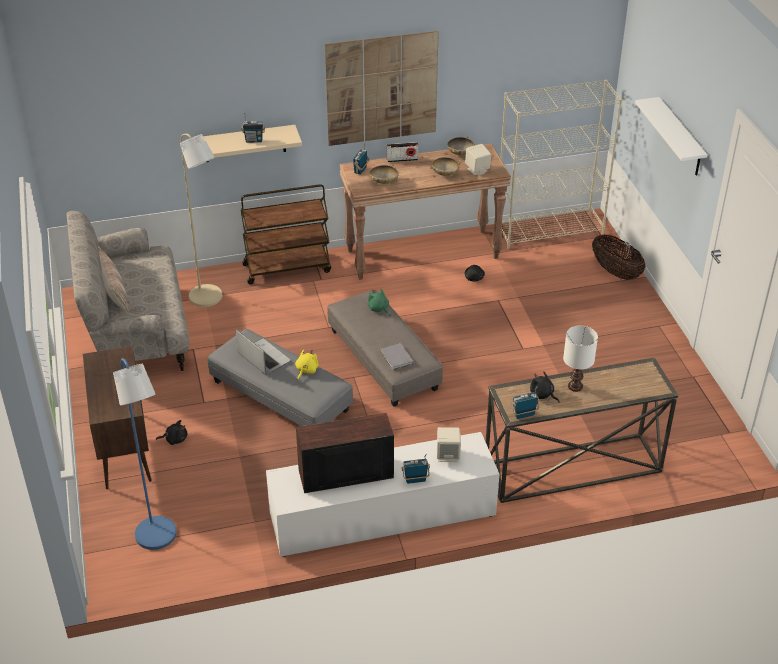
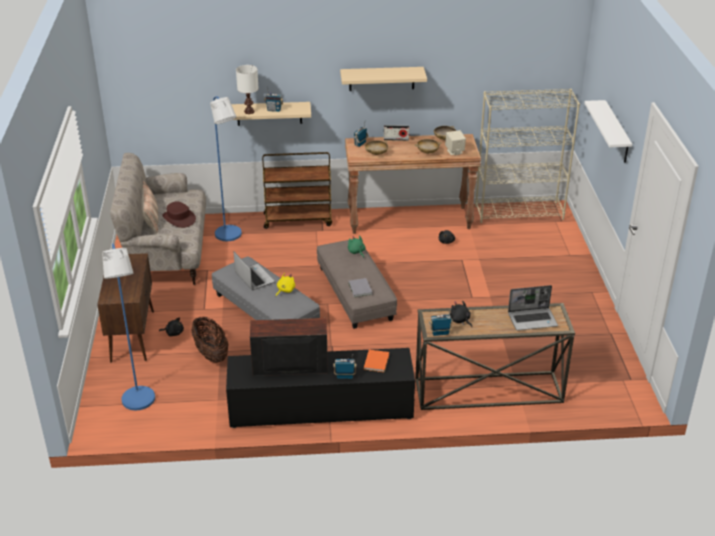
camera: 10 degrees right, 5 degrees down
beige floor lamp [180,134,222,307] -> blue floor lamp [210,96,242,241]
white tv stand [266,432,499,557] -> black tv stand [226,348,415,428]
picture [325,31,439,146] -> beige shelf [340,67,427,91]
beige speaker [437,427,461,462] -> orange book [364,350,389,373]
white table lamp [563,326,598,392] -> white table lamp moved to [236,65,259,114]
basket [592,234,646,280] -> basket moved to [191,317,228,363]
none -> brown hat [163,201,196,228]
none -> laptop [508,285,558,330]

